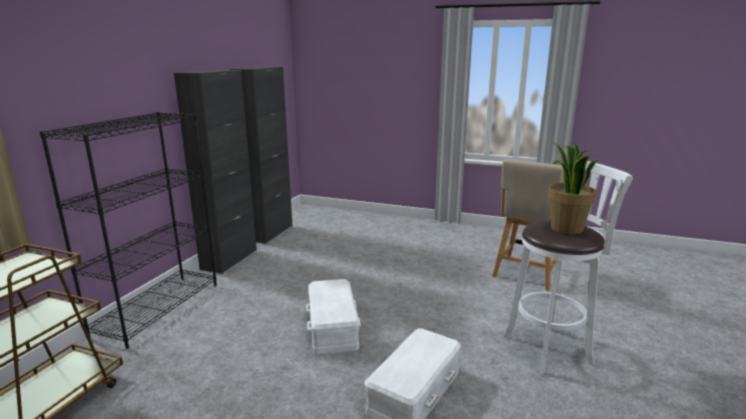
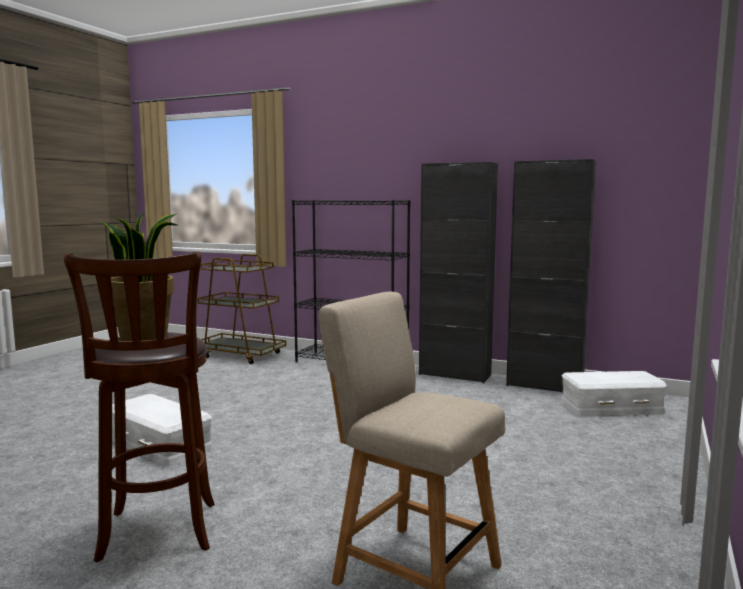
camera: 95 degrees right, 10 degrees down
white storage box [306,279,361,354] -> white storage box moved to [561,371,667,416]
white stool [503,161,633,376] -> brown stool [64,251,215,562]

